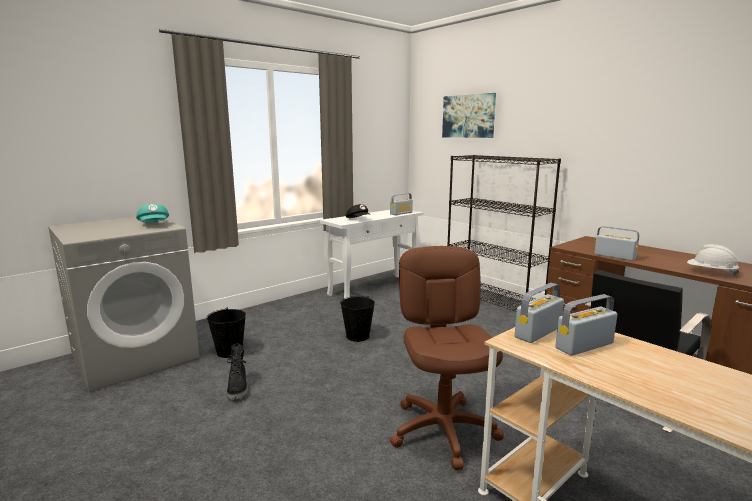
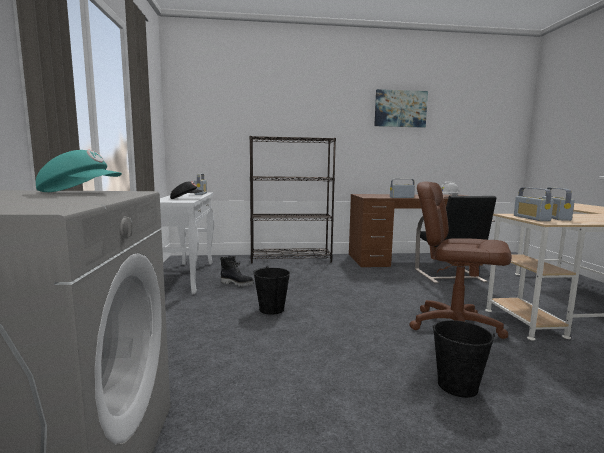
camera: 55 degrees left, 5 degrees down
black bucket [207,308,246,358] -> black bucket moved to [432,320,495,398]
black boot [227,343,248,400] -> black boot moved to [220,256,254,287]
picture [442,93,496,138] -> picture moved to [374,89,428,128]

